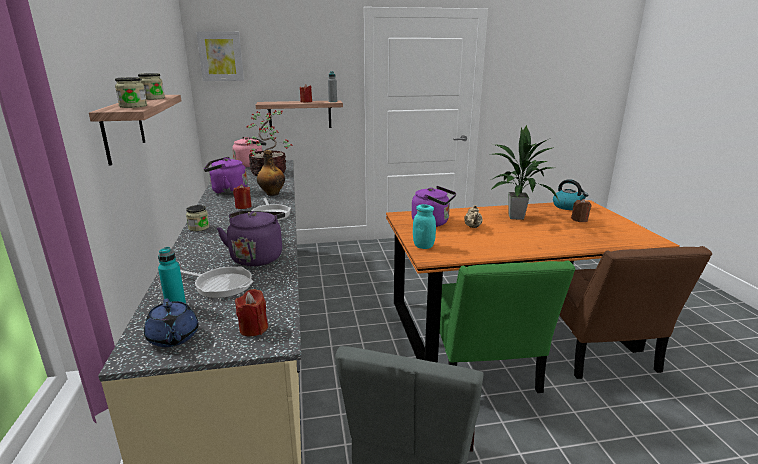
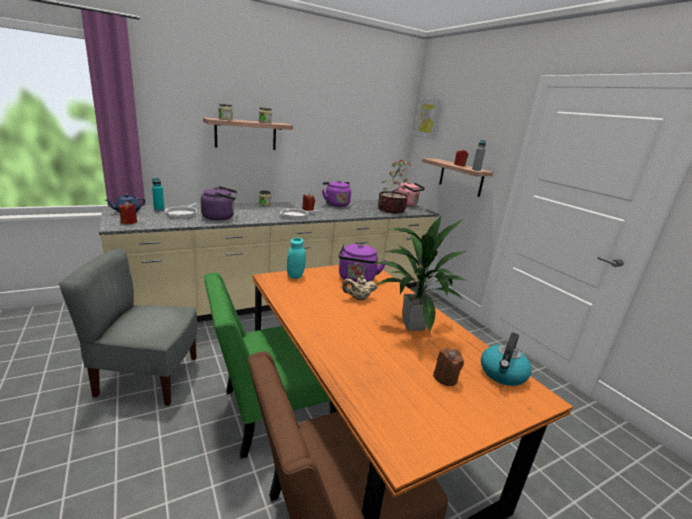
camera: 70 degrees right, 0 degrees up
bottle [257,150,285,196] -> none

